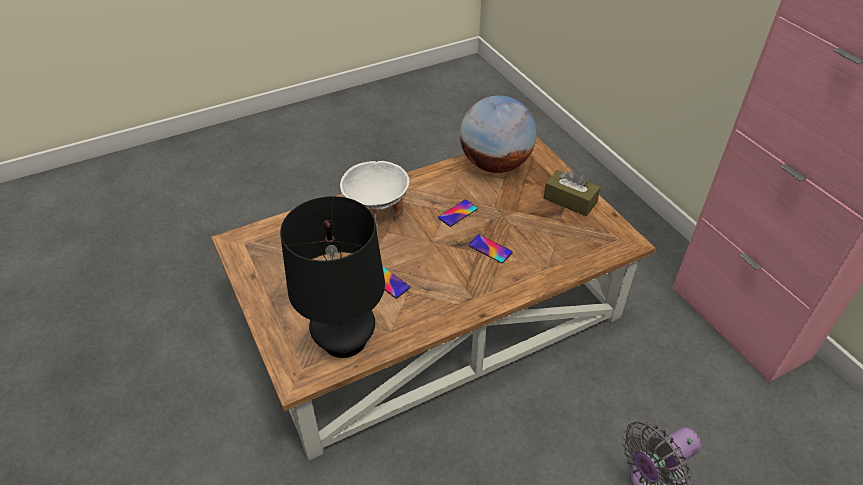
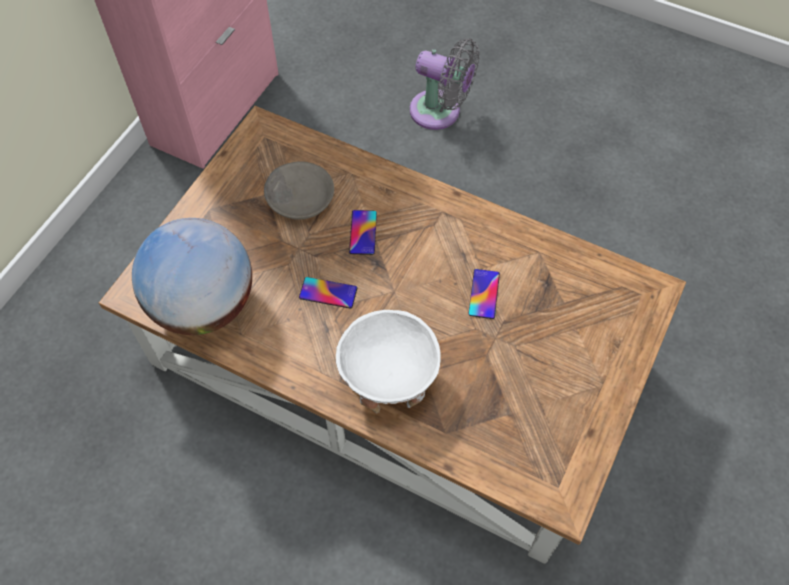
camera: 125 degrees left, 15 degrees up
black table lamp [280,196,385,358] -> none
brown tissue box [544,169,601,216] -> none
none -> grey bowl [264,161,334,220]

